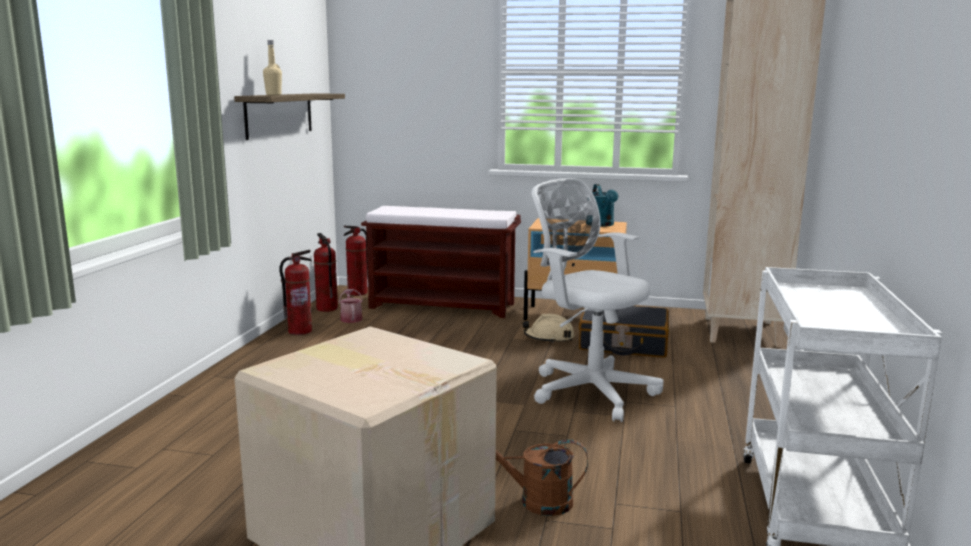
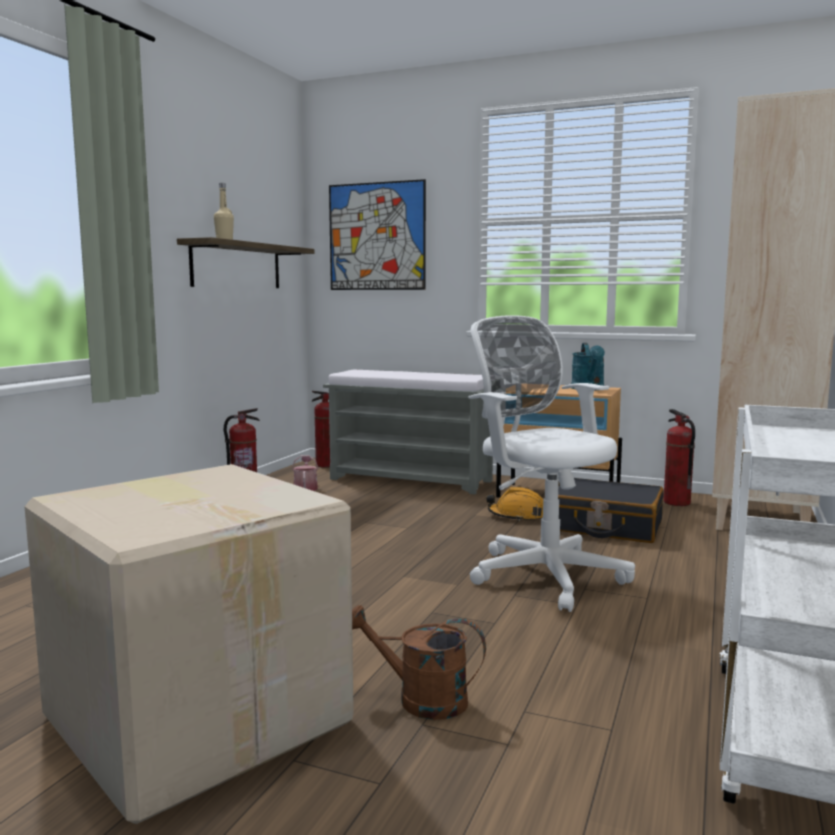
camera: 10 degrees right, 5 degrees down
fire extinguisher [314,233,338,312] -> fire extinguisher moved to [663,409,695,506]
brown bench [361,206,521,318] -> grey bench [323,369,493,494]
beige hard hat [522,314,575,343] -> orange hard hat [486,487,543,522]
none -> picture [329,179,426,290]

